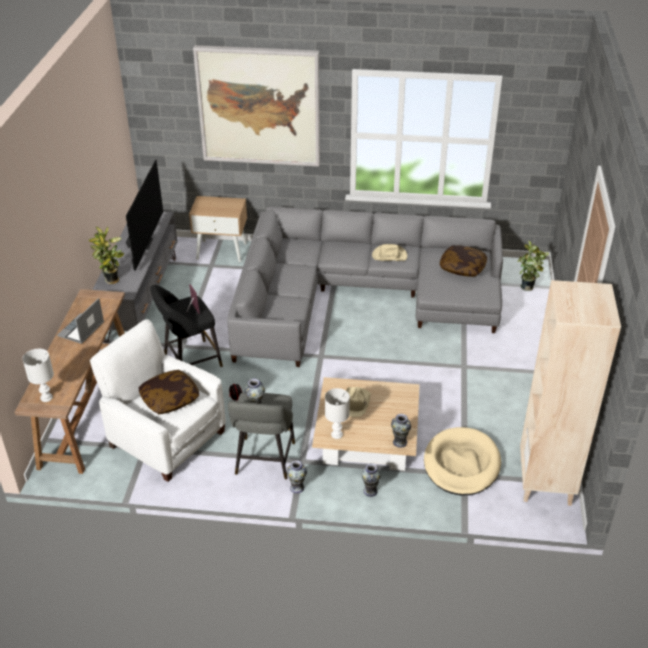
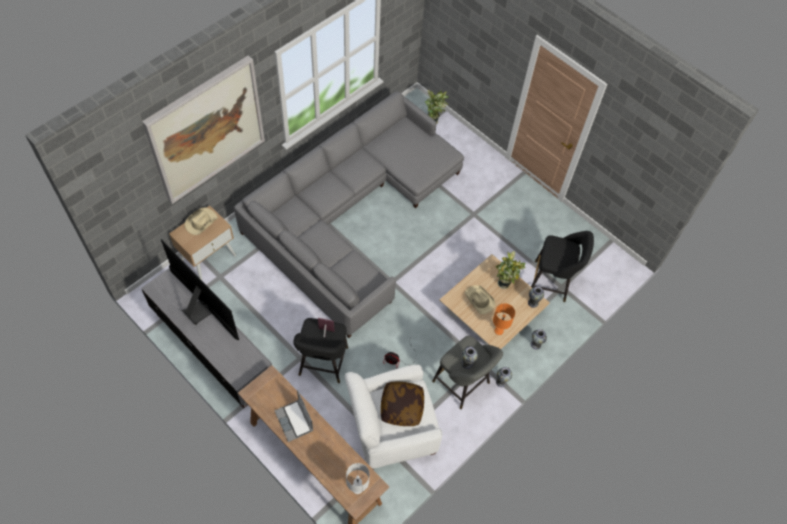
camera: 55 degrees left, 20 degrees up
potted plant [88,226,124,284] -> potted plant moved to [495,251,526,289]
white table lamp [325,388,350,439] -> orange table lamp [493,303,515,335]
beige hat [372,244,407,261] -> beige hat moved to [185,207,217,235]
beige dog bed [424,427,501,495] -> black stool [531,231,594,302]
pillow [440,245,487,277] -> none
beige bookcase [520,280,621,506] -> none

